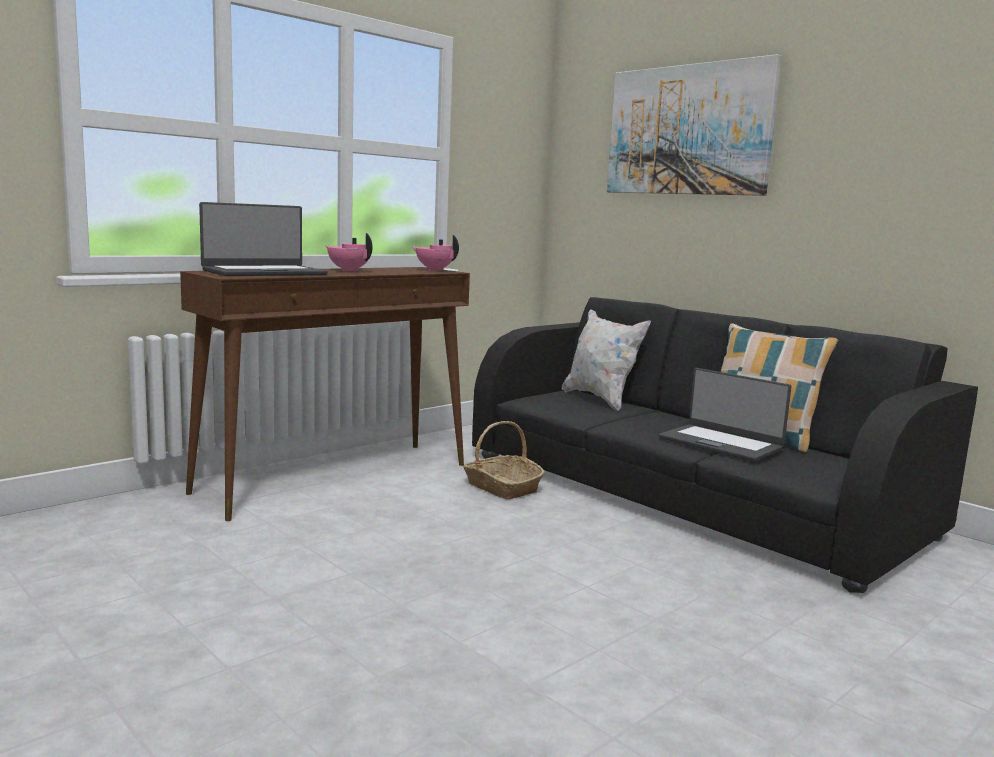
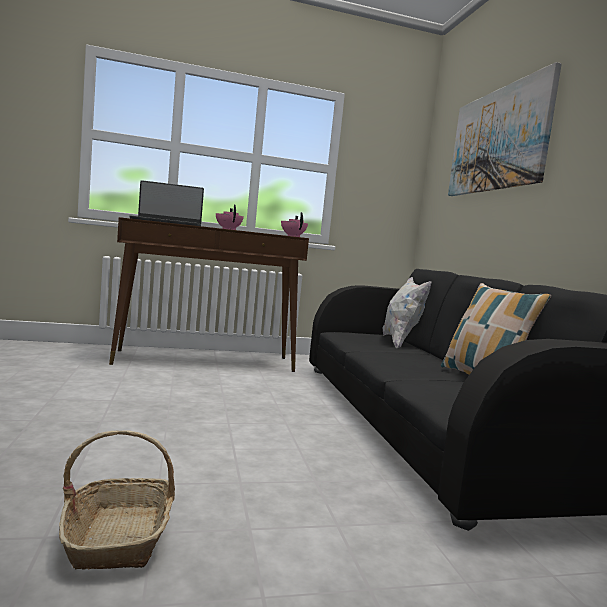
camera: 30 degrees right, 5 degrees down
basket [463,421,545,499] -> basket moved to [59,431,175,570]
laptop [659,368,792,462] -> none

